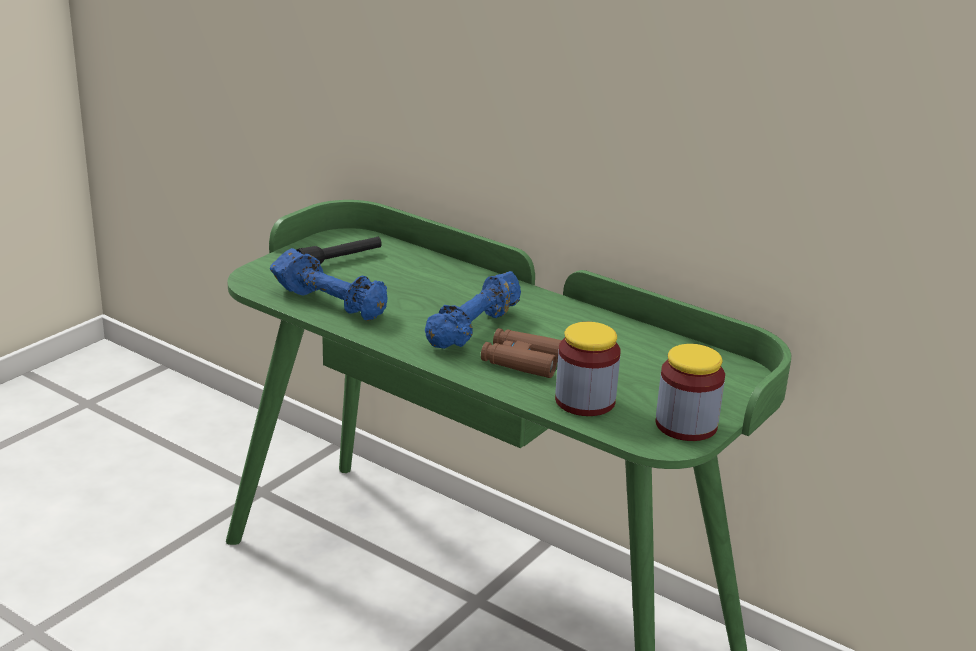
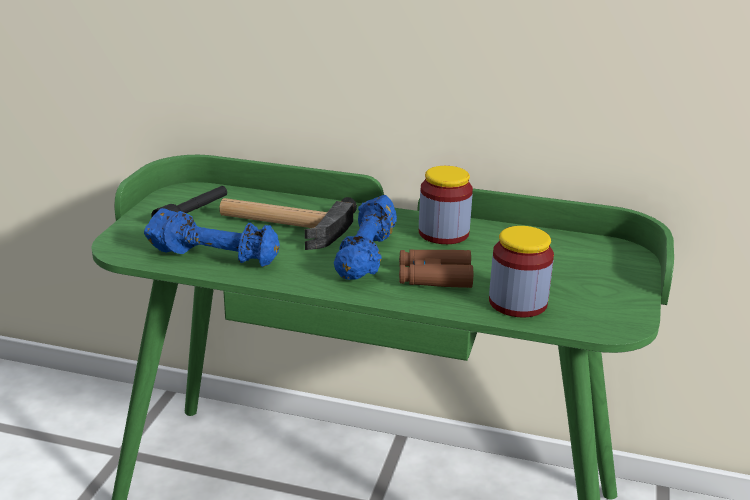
camera: 20 degrees left, 0 degrees up
jar [655,344,725,441] -> jar moved to [419,166,473,244]
none -> hammer [219,197,357,250]

